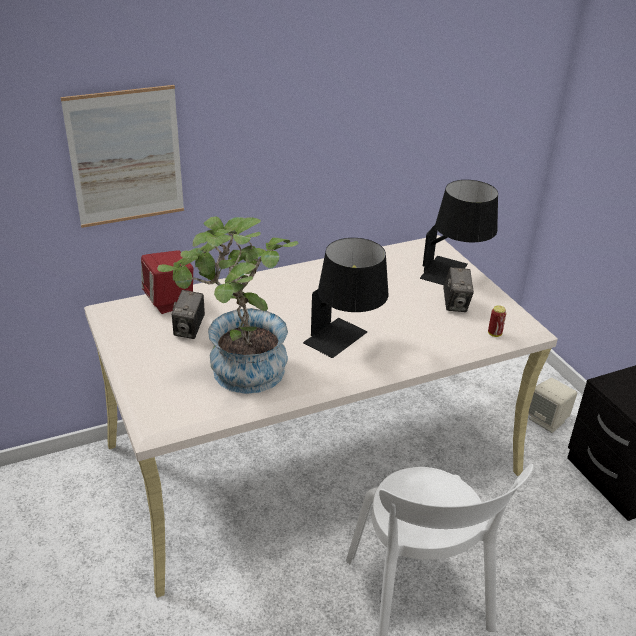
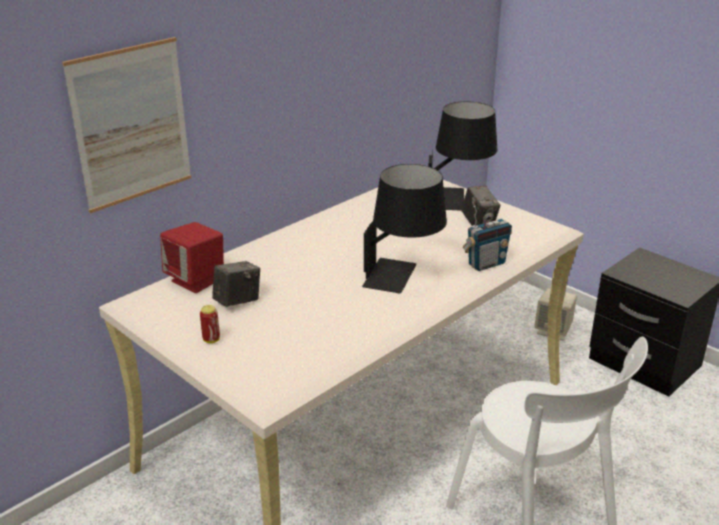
camera: 20 degrees left, 5 degrees down
potted plant [157,216,298,394] -> none
camera [172,290,205,339] -> camera turned 120 degrees counterclockwise [212,261,260,307]
can [488,305,506,337] -> can moved to [200,305,220,343]
none -> radio [463,206,512,271]

